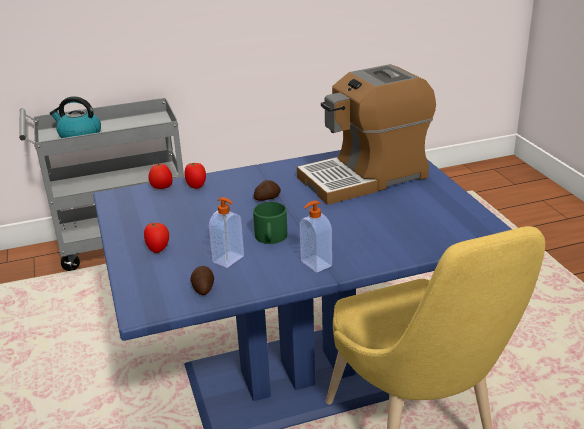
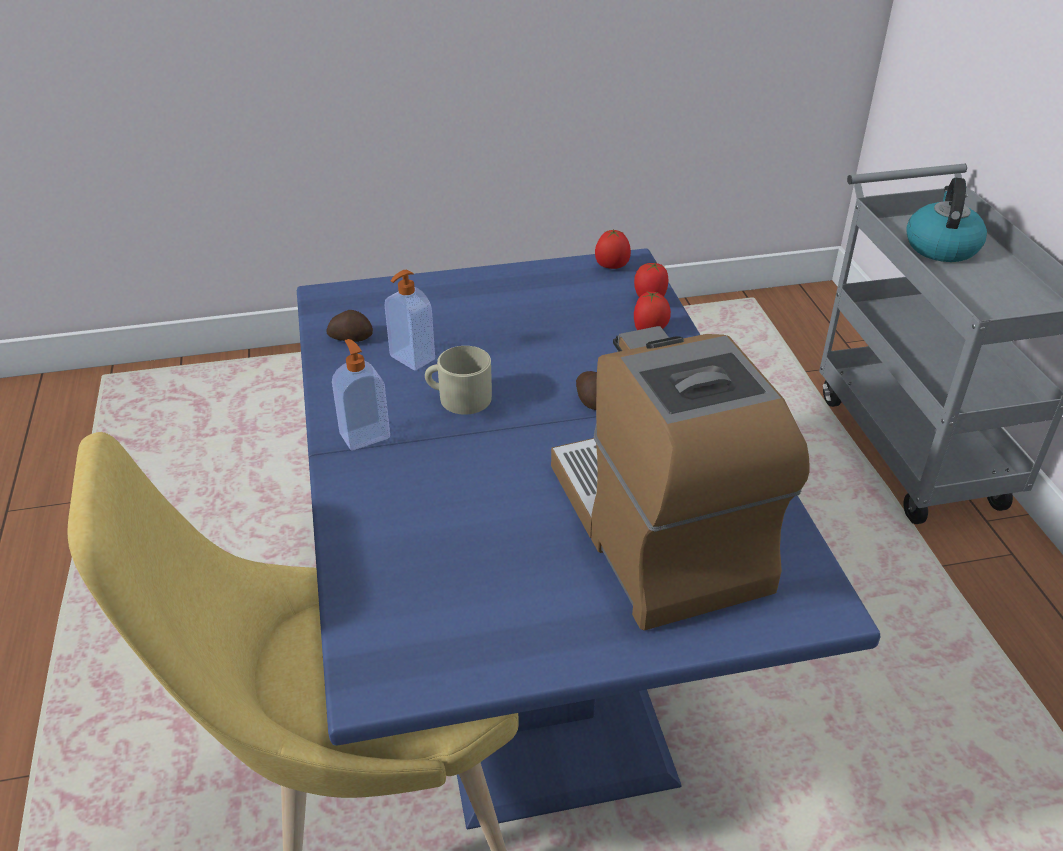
camera: 95 degrees right, 10 degrees up
tomato [144,222,169,253] -> tomato moved to [595,229,631,269]
green mug [253,202,287,244] -> beige mug [425,346,492,415]

